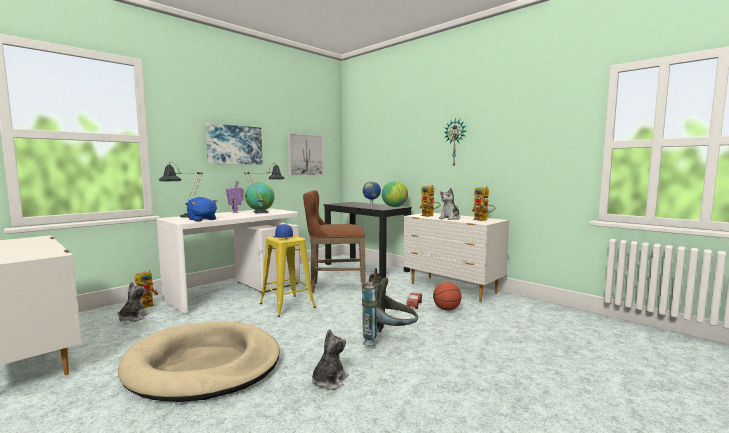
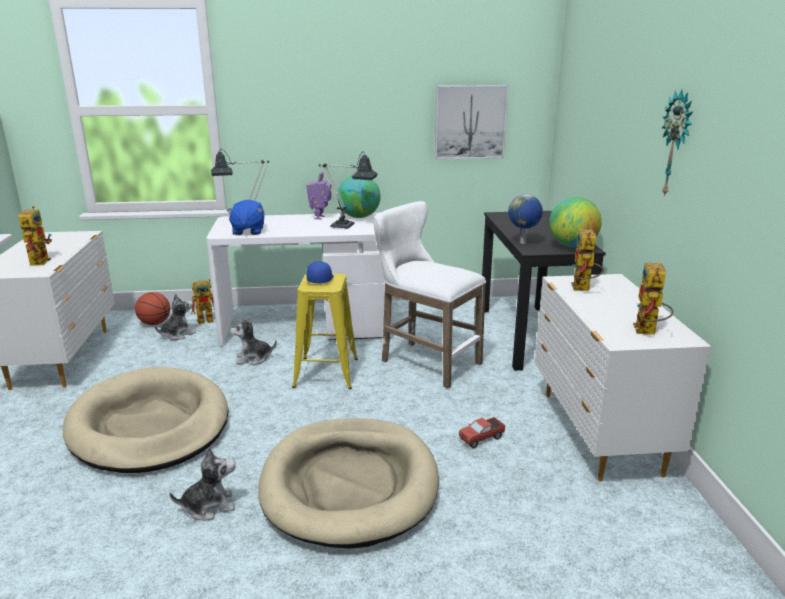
camera: 40 degrees right, 15 degrees up
picture [206,123,262,164] -> none
brown stool [303,190,366,293] -> white stool [374,201,486,389]
grey backpack [362,268,418,346] -> beige dog bed [258,418,439,548]
basketball [433,282,462,311] -> basketball moved to [135,292,170,325]
plush toy [439,188,460,220] -> plush toy moved to [230,317,277,365]
none -> toy robot [19,206,52,266]

